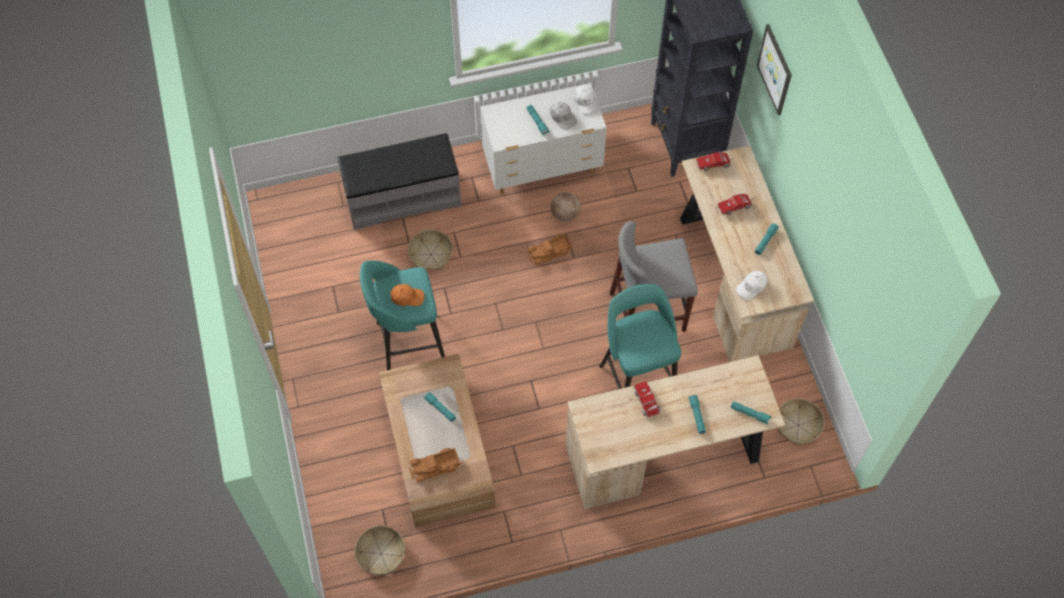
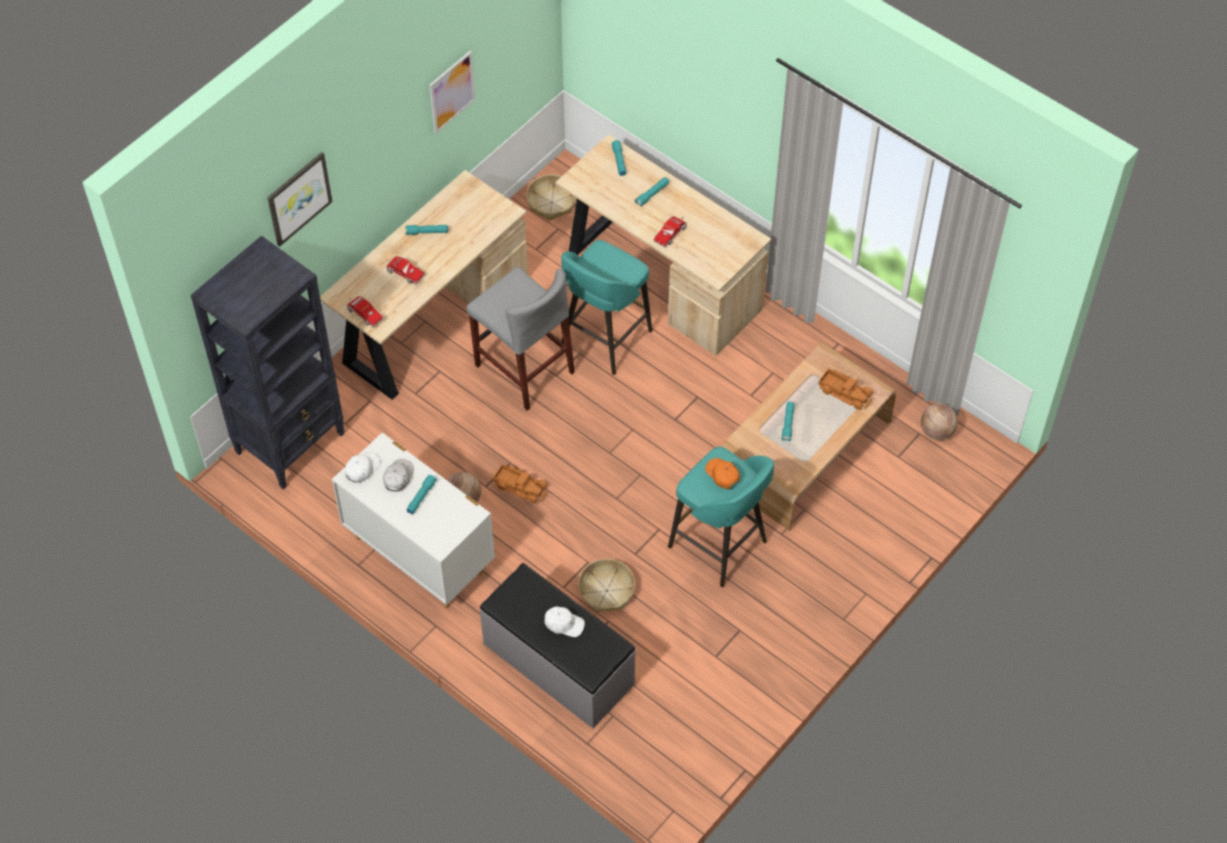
camera: 125 degrees left, 5 degrees down
basket [355,526,405,575] -> basketball [921,404,958,440]
white cap [736,271,767,300] -> white cap moved to [544,606,585,637]
none -> picture [430,51,475,133]

